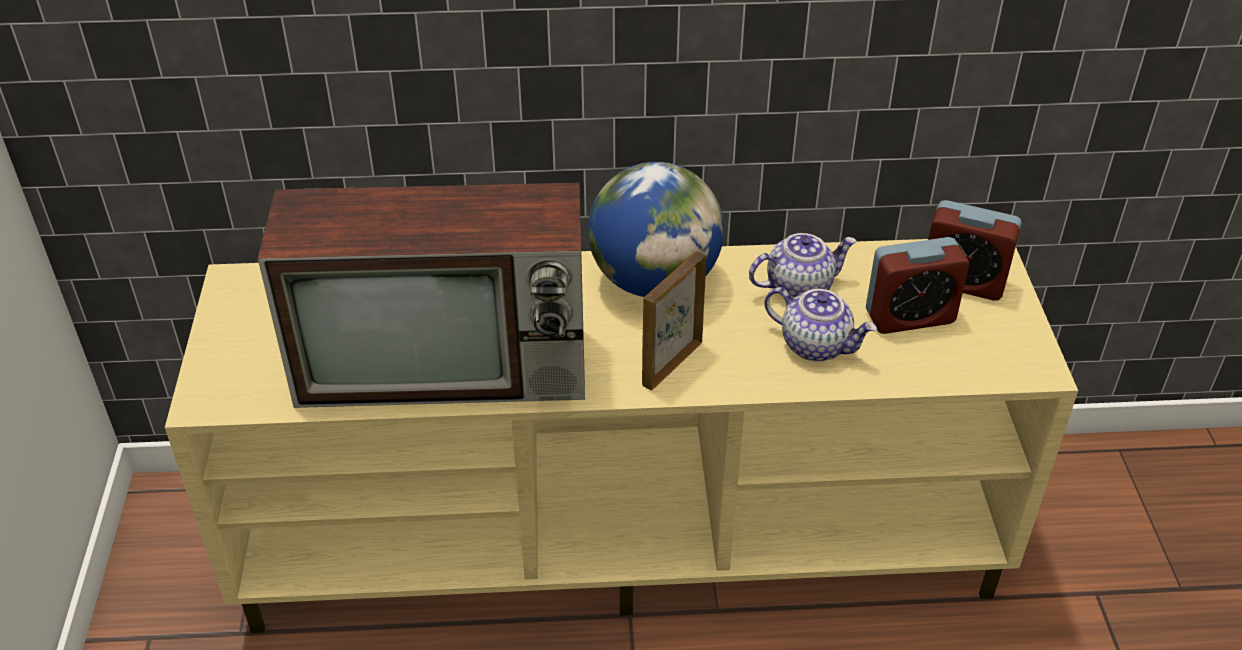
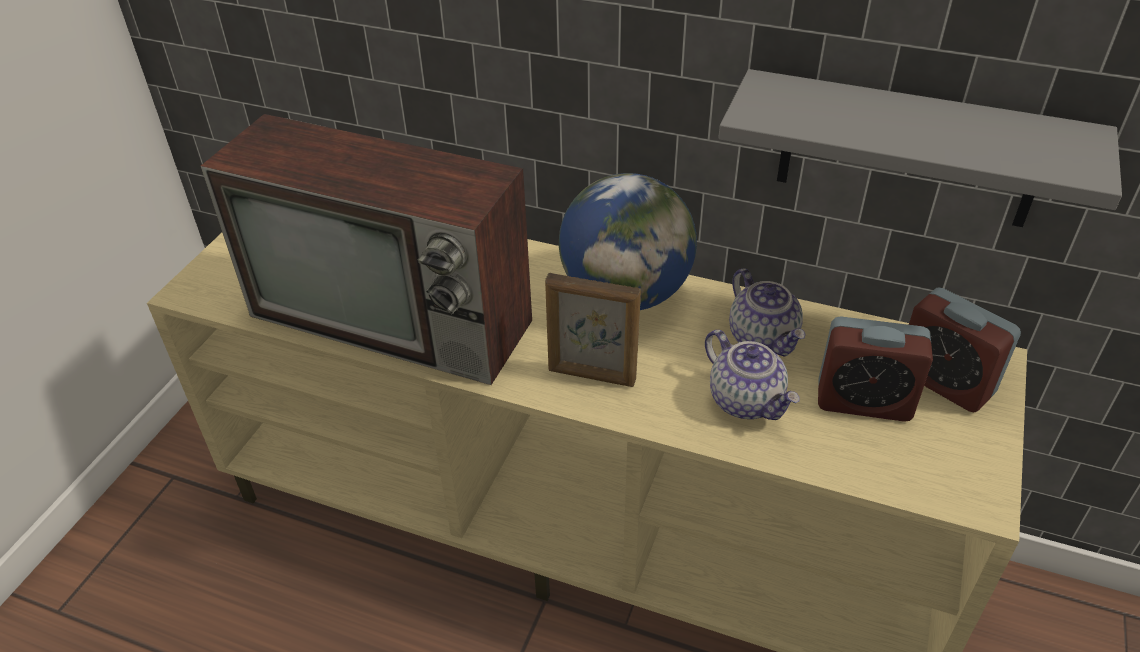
camera: 25 degrees right, 0 degrees up
picture frame [642,251,706,390] -> picture frame turned 135 degrees counterclockwise [545,273,641,387]
teapot [749,233,857,297] -> teapot turned 60 degrees clockwise [729,269,806,357]
none -> grey shelf [718,69,1122,227]

